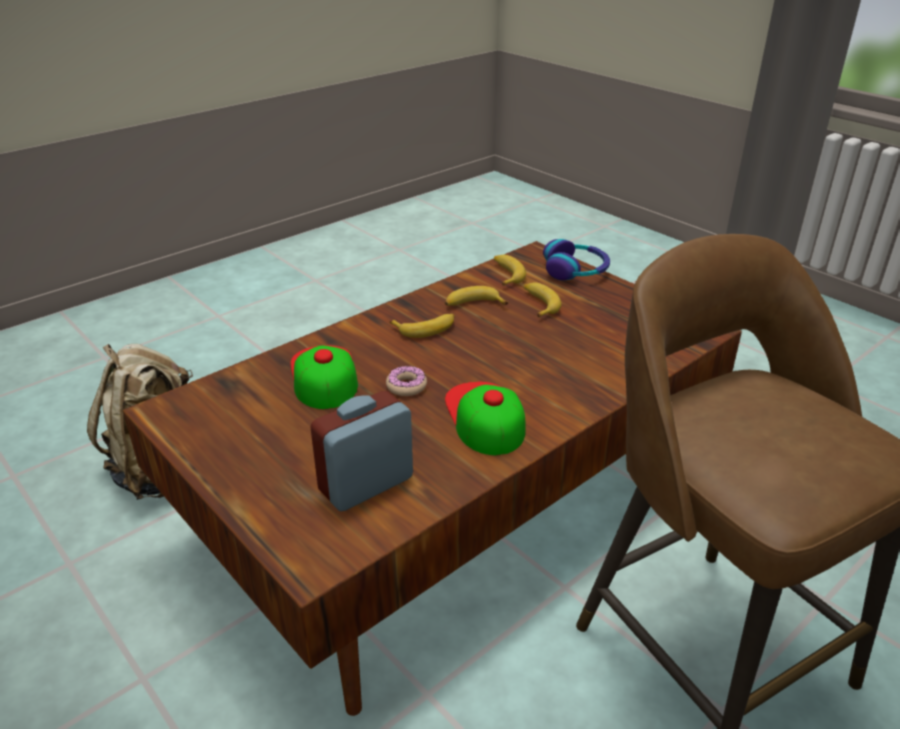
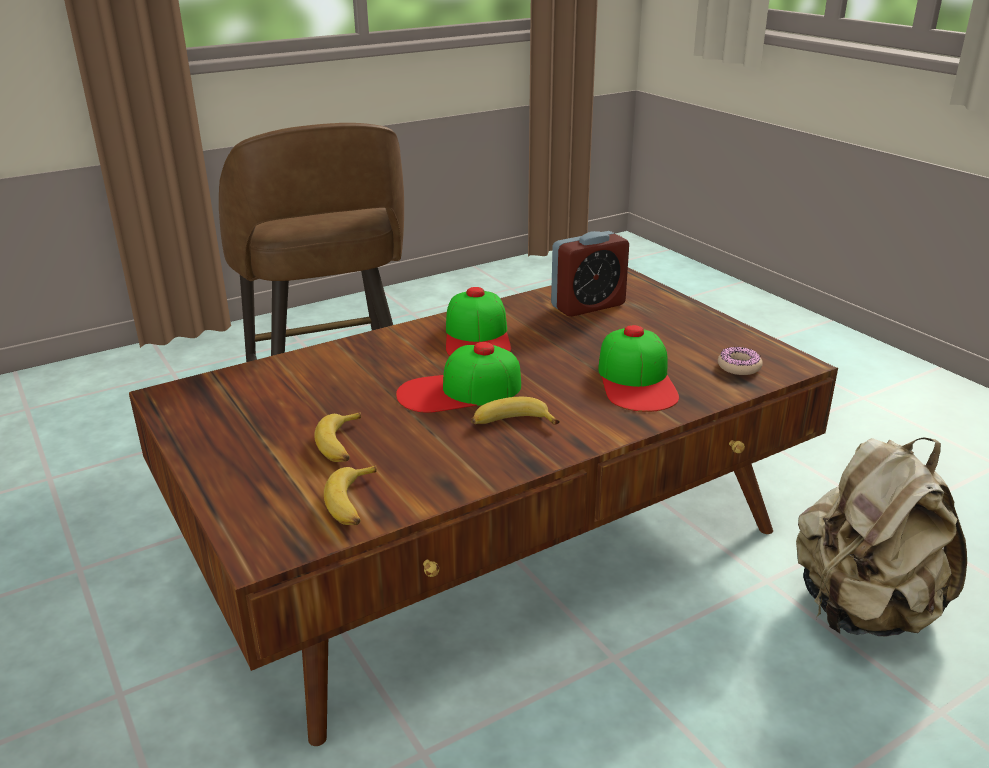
camera: 170 degrees left, 5 degrees down
donut [386,366,427,396] -> donut moved to [718,347,763,375]
banana [445,286,508,306] -> none
headphones [543,239,610,280] -> none
none -> cap [396,342,521,413]

